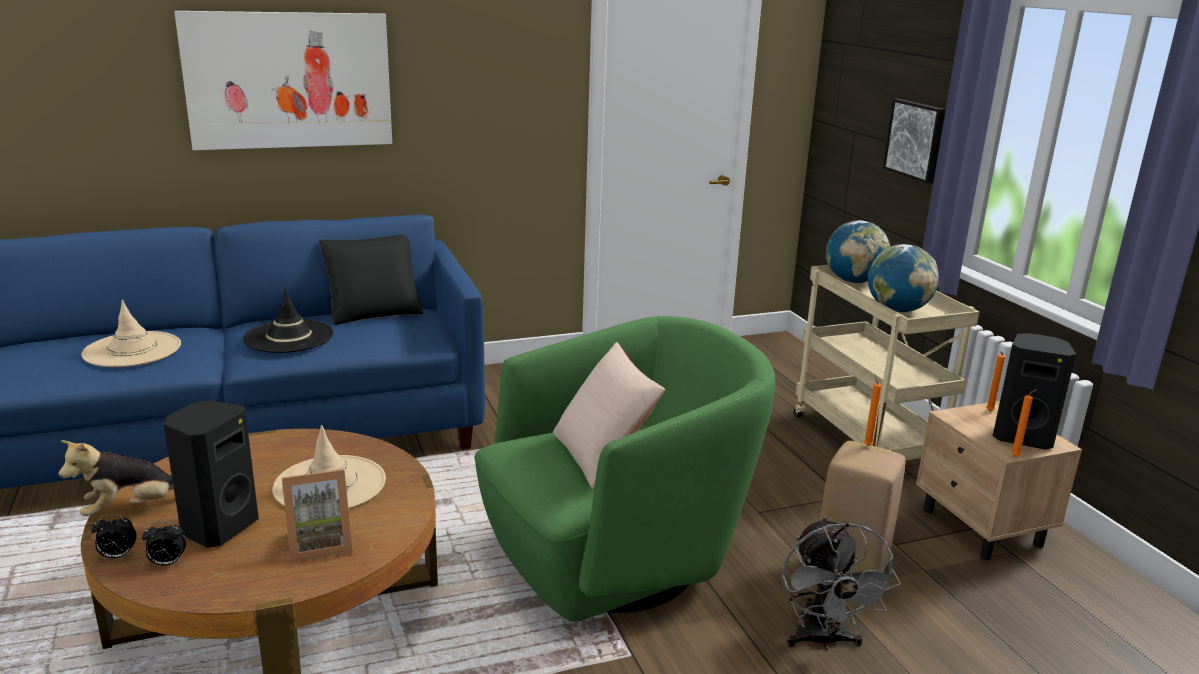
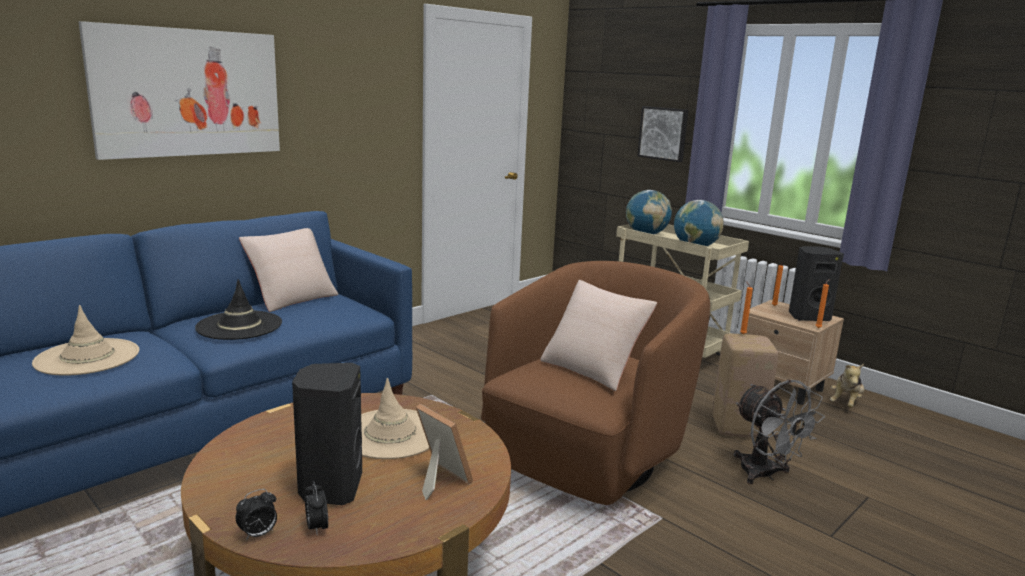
camera: 25 degrees left, 5 degrees down
plush toy [59,440,174,516] -> plush toy moved to [830,364,864,408]
alarm clock [142,521,186,566] -> alarm clock turned 105 degrees clockwise [305,481,328,536]
picture frame [282,469,353,563] -> picture frame turned 90 degrees counterclockwise [416,404,473,500]
black pillow [319,235,423,325] -> beige pillow [239,228,339,312]
green armchair [474,316,775,622] -> brown armchair [481,261,710,505]

